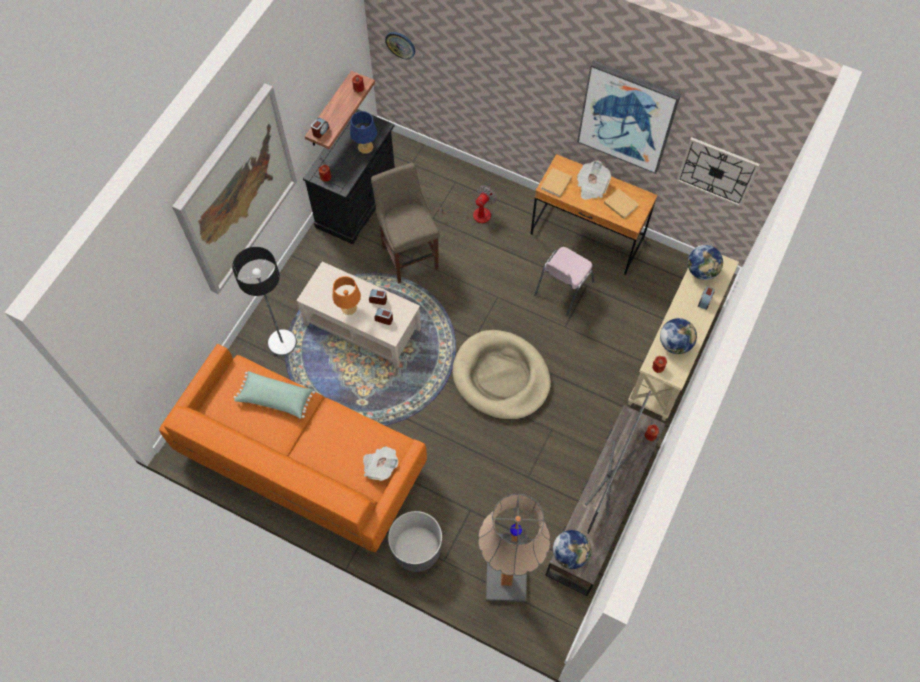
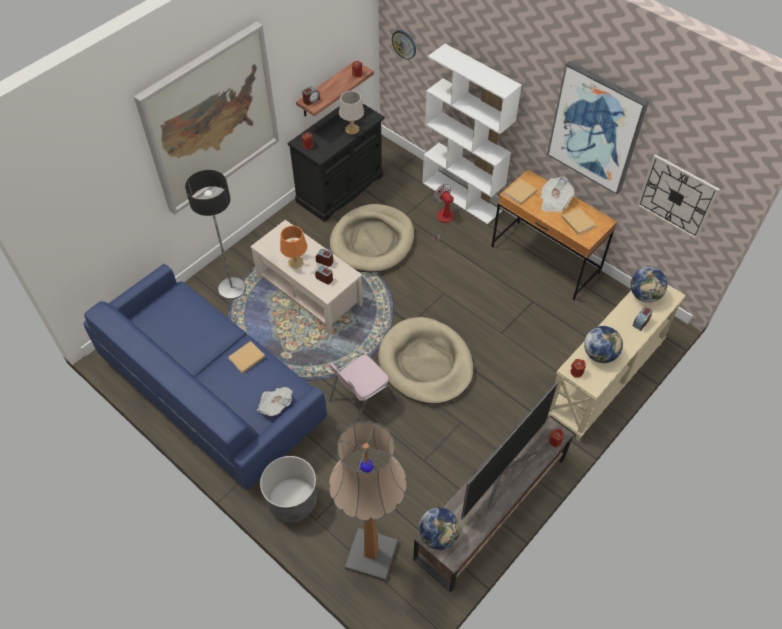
camera: 15 degrees right, 10 degrees down
orange sofa [159,344,427,552] -> blue sofa [84,264,327,490]
green pillow [234,371,315,419] -> none
blue table lamp [350,111,377,154] -> grey table lamp [339,91,364,135]
beige stool [371,163,440,283] -> beige dog bed [330,204,414,272]
fan [438,185,497,225] -> fan turned 90 degrees counterclockwise [433,184,454,242]
pink chair [534,247,594,315] -> pink chair moved to [329,355,397,423]
none -> beige book [228,341,265,373]
none -> white bookcase [422,44,522,224]

